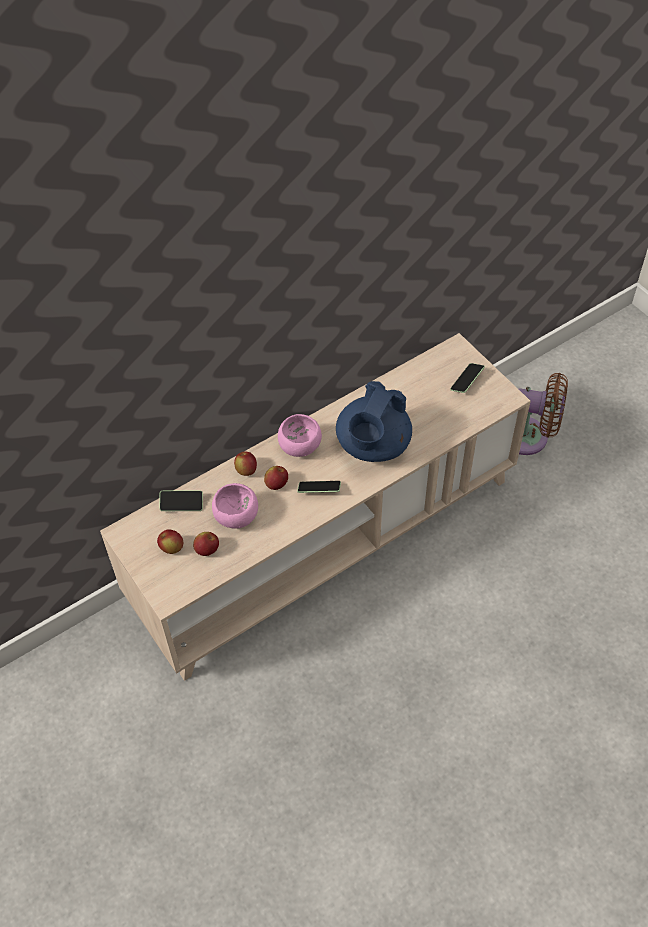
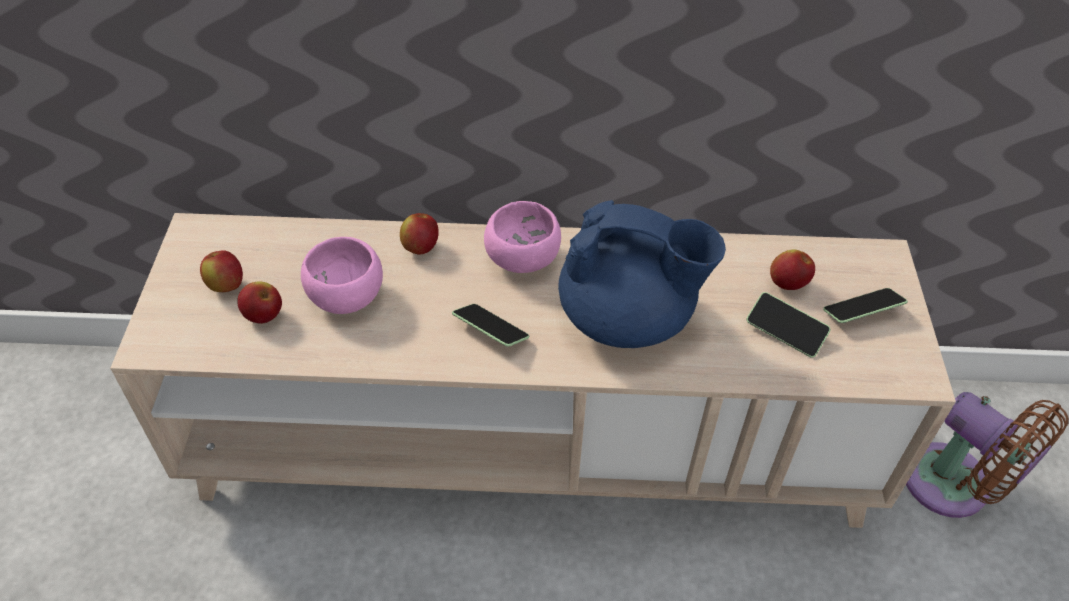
camera: 35 degrees right, 5 degrees down
phone [159,490,203,511] -> phone moved to [747,292,831,358]
apple [264,466,288,490] -> apple moved to [770,250,815,290]
blue teapot [336,381,412,462] -> blue teapot turned 135 degrees counterclockwise [558,200,726,348]

